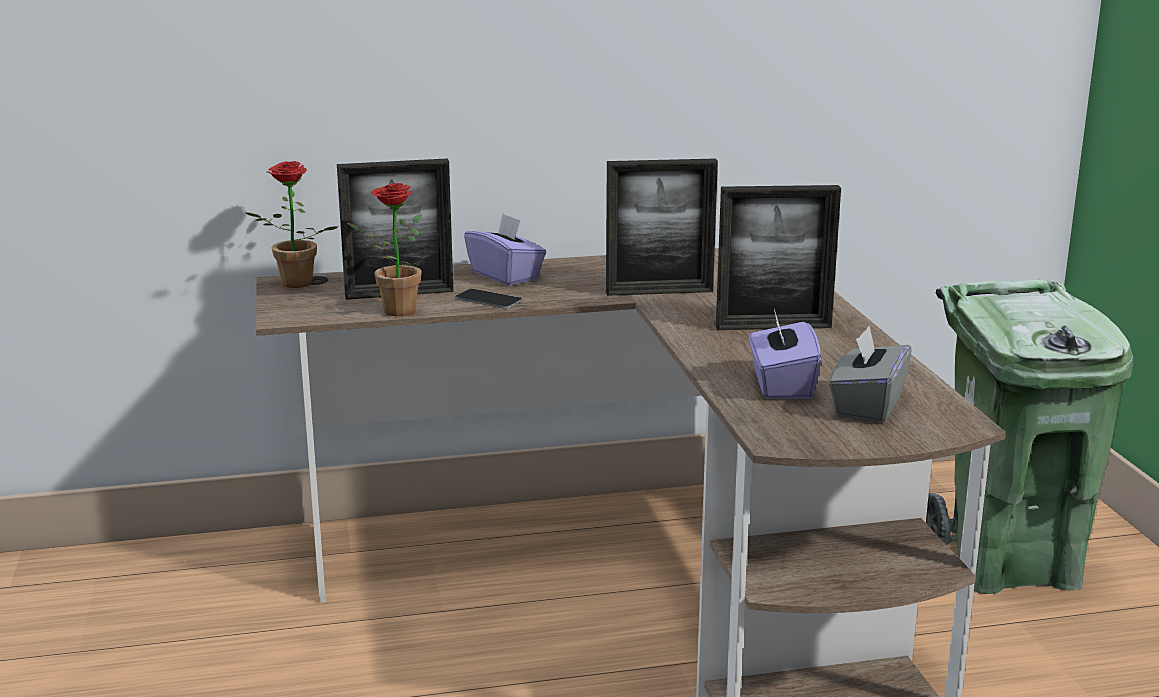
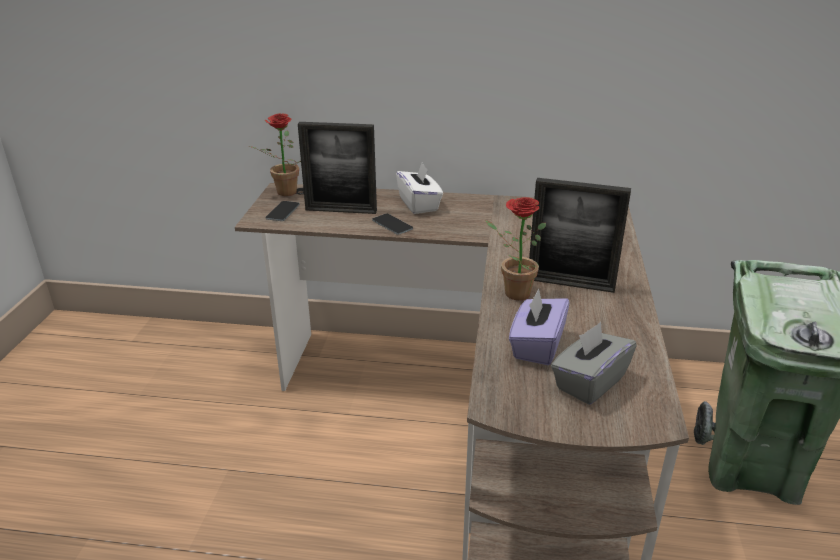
camera: 20 degrees right, 10 degrees up
potted plant [347,183,422,316] -> potted plant moved to [485,197,546,300]
purple tissue box [464,213,546,286] -> white tissue box [396,163,443,214]
picture frame [606,158,718,296] -> none
none -> phone [266,201,300,221]

